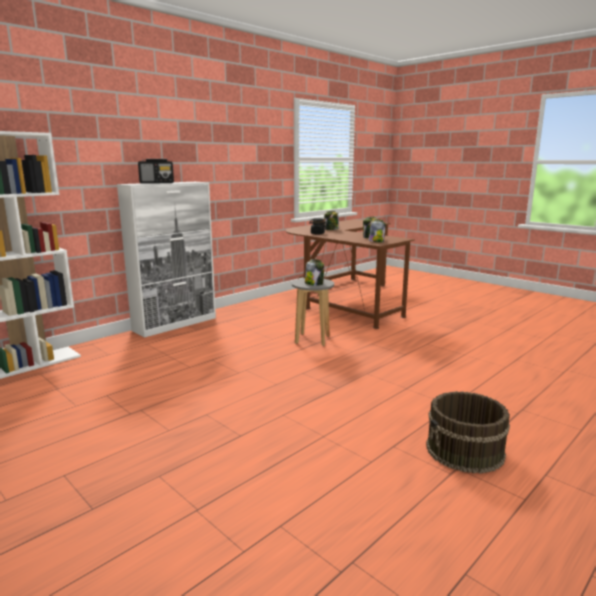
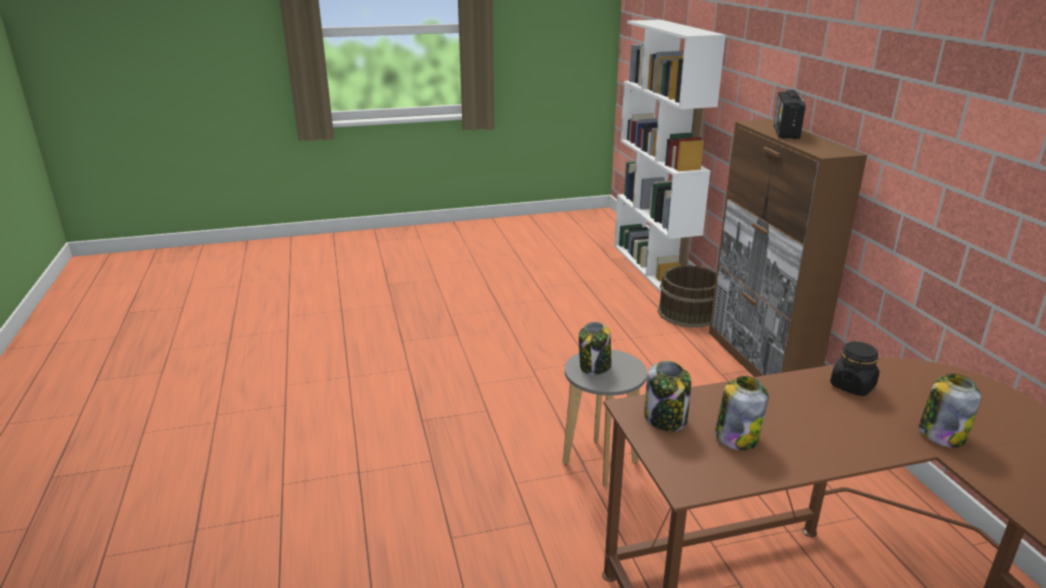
camera: 120 degrees right, 10 degrees up
white cabinet [117,182,216,338] -> brown cabinet [709,119,867,377]
brown bucket [426,391,510,474] -> brown bucket moved to [658,265,716,328]

